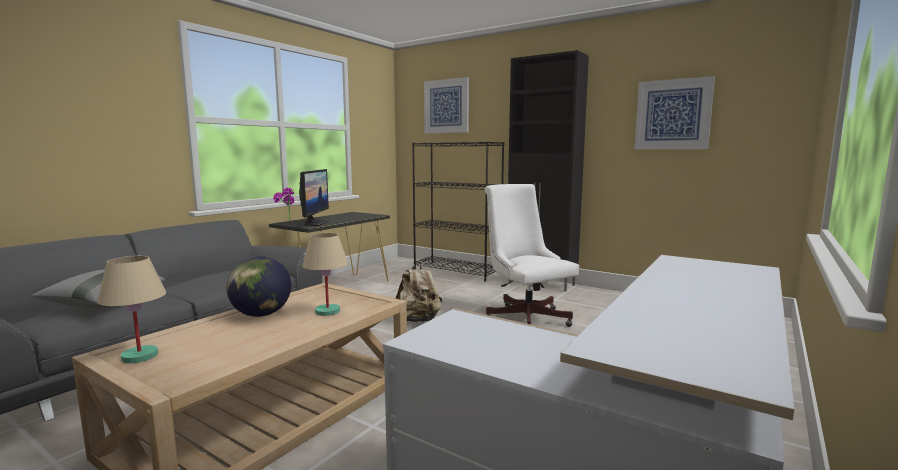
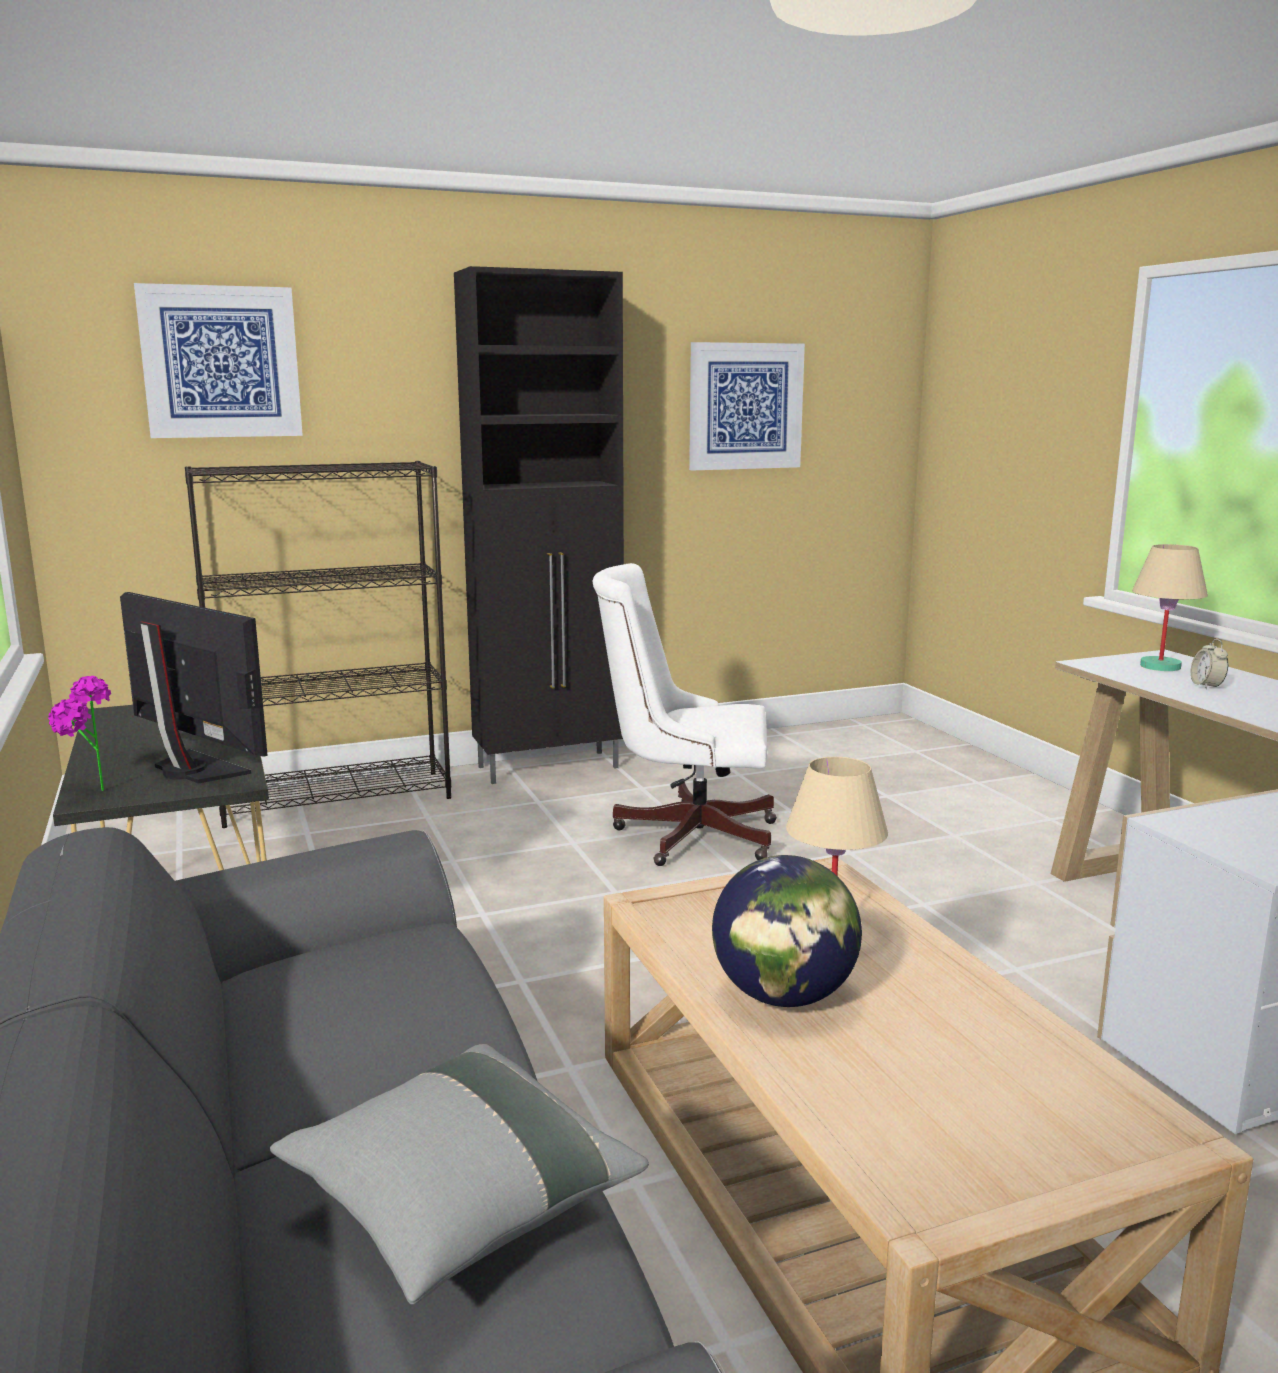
camera: 55 degrees left, 5 degrees up
beige table lamp [97,256,166,363] -> beige table lamp moved to [1132,544,1208,671]
beige backpack [396,262,442,322] -> none
none -> alarm clock [1191,639,1228,689]

